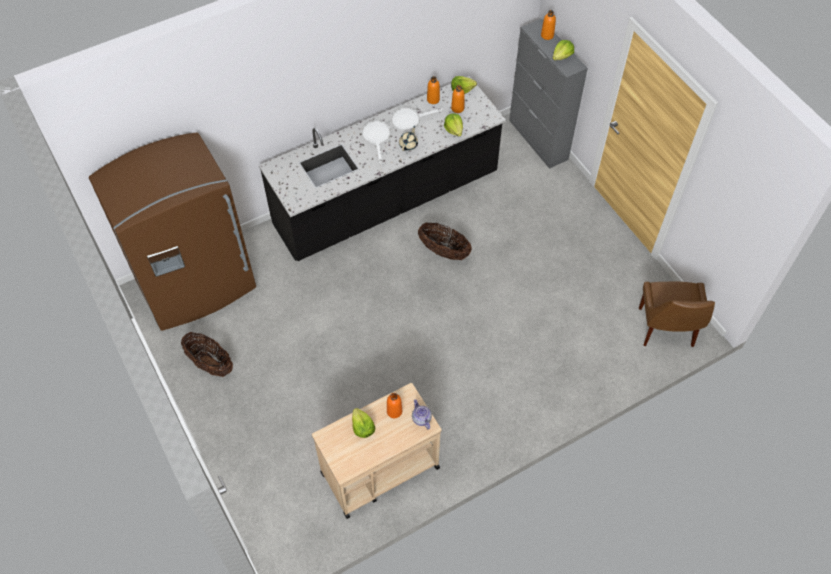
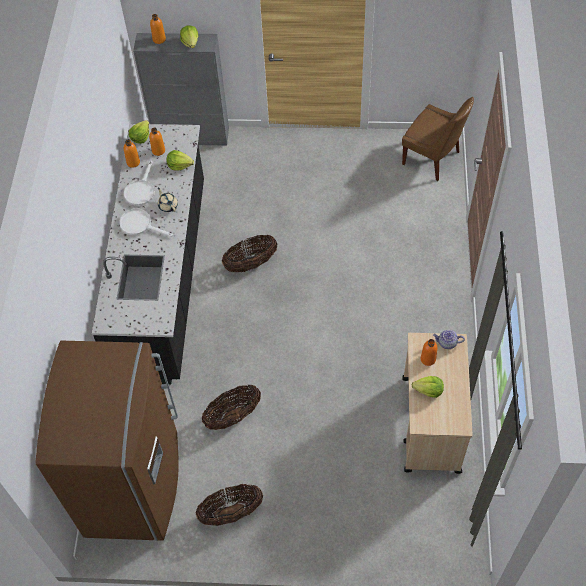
camera: 55 degrees left, 0 degrees up
none -> basket [202,385,261,430]

